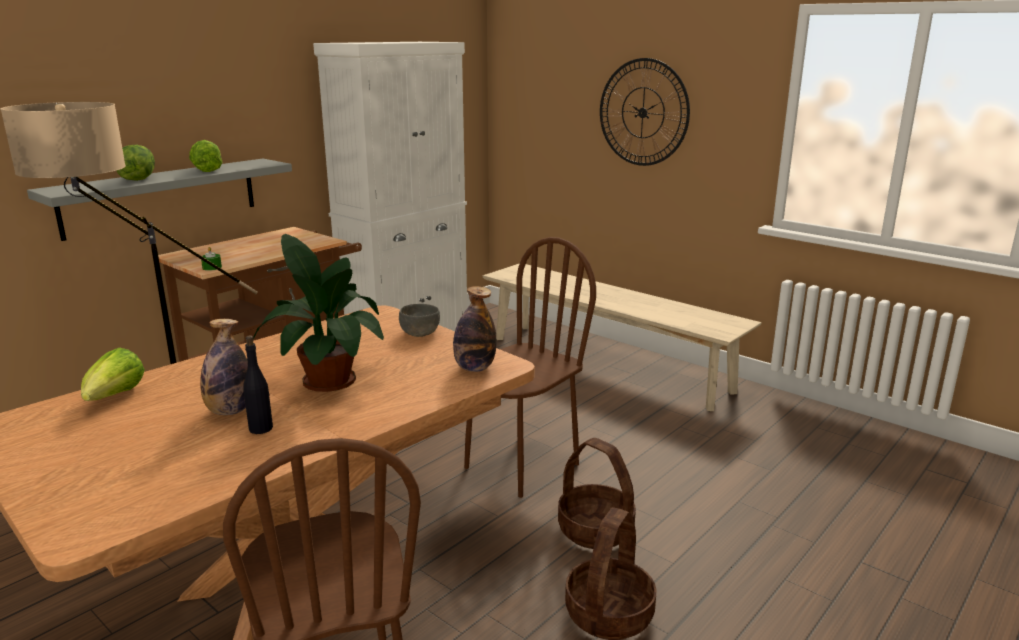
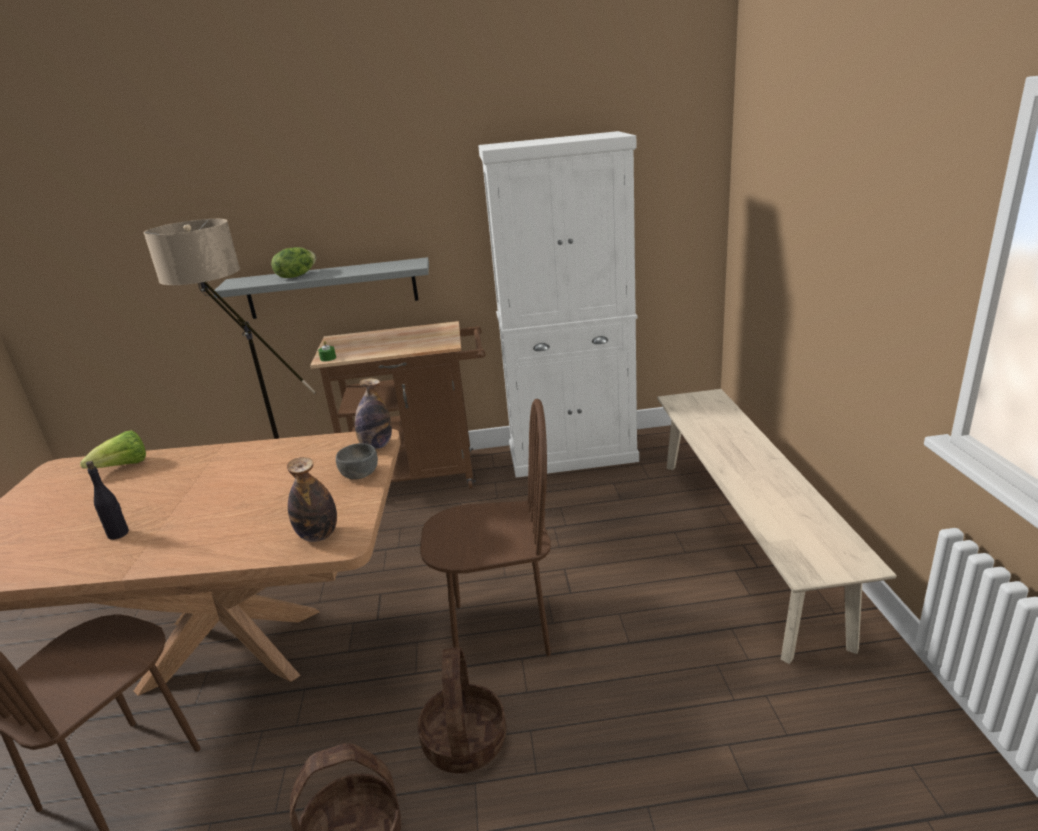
camera: 45 degrees right, 5 degrees up
lettuce [189,140,222,172] -> none
bottle [200,319,248,415] -> bottle moved to [355,378,392,449]
potted plant [253,234,384,392] -> none
wall clock [600,58,690,166] -> none

